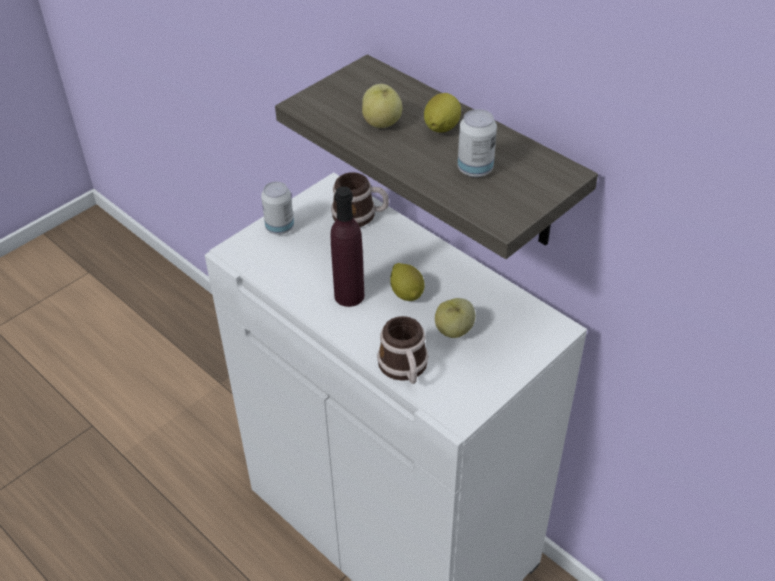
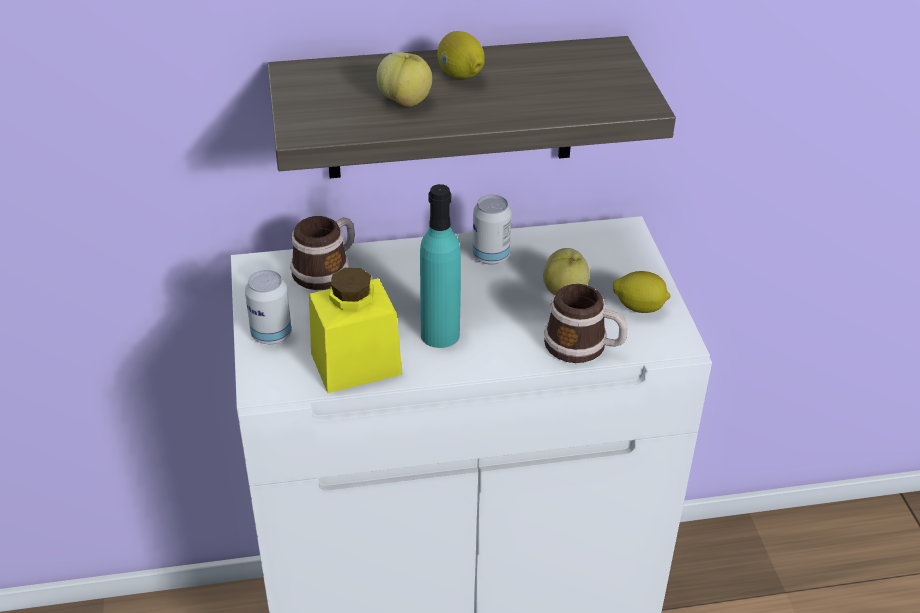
camera: 55 degrees left, 5 degrees down
purple bottle [330,186,364,307] -> turquoise bottle [420,184,461,348]
lemon [390,263,424,301] -> lemon moved to [613,271,671,313]
can [458,109,497,177] -> can moved to [472,195,512,265]
none -> yellow jar [309,268,402,393]

